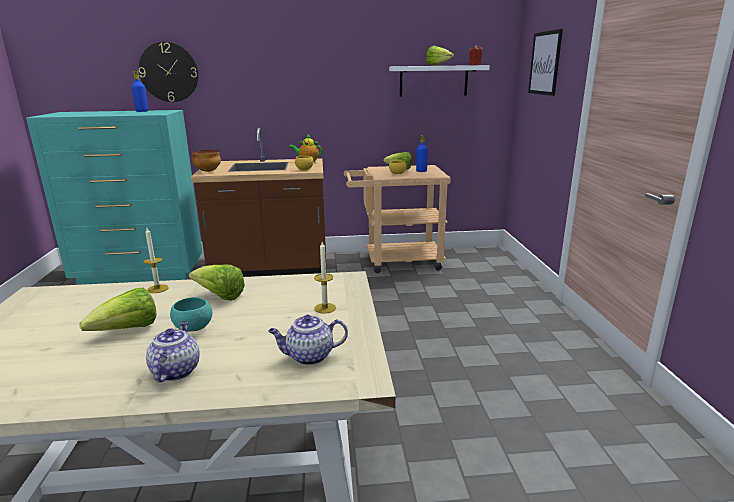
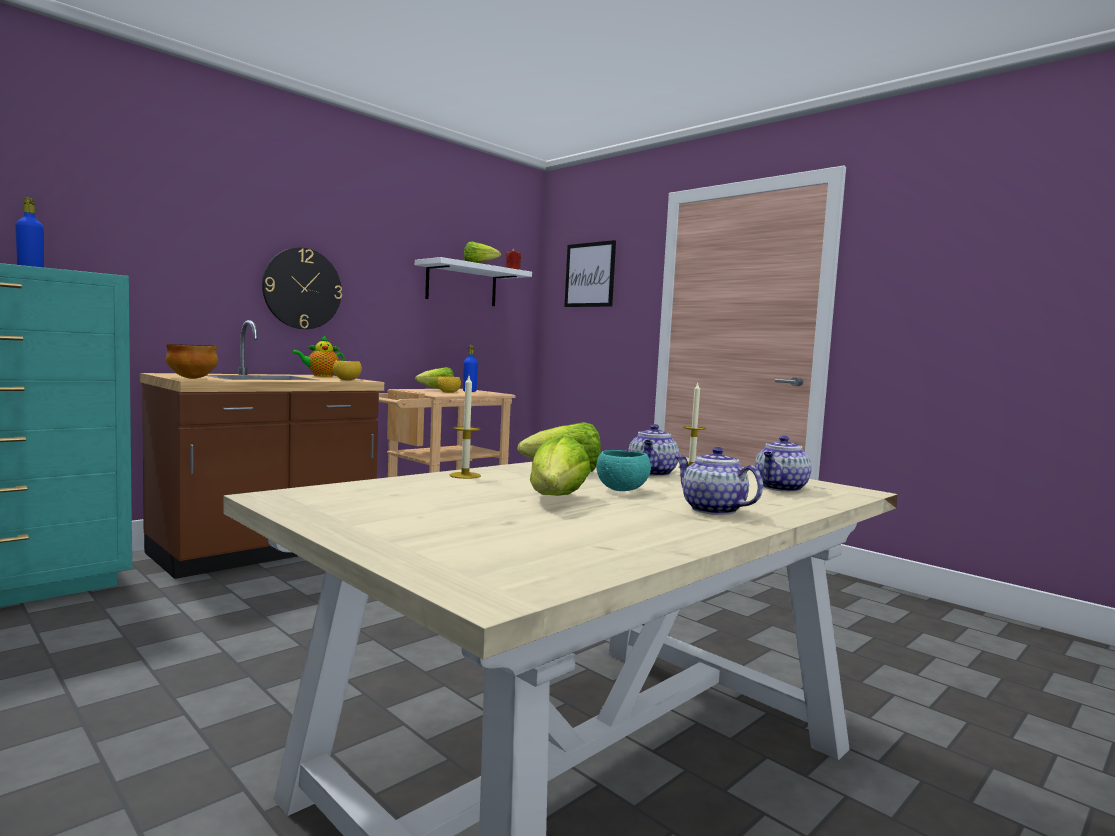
camera: 40 degrees left, 15 degrees down
wall clock [139,42,198,102] -> wall clock moved to [262,248,342,329]
none -> teapot [628,424,679,476]

